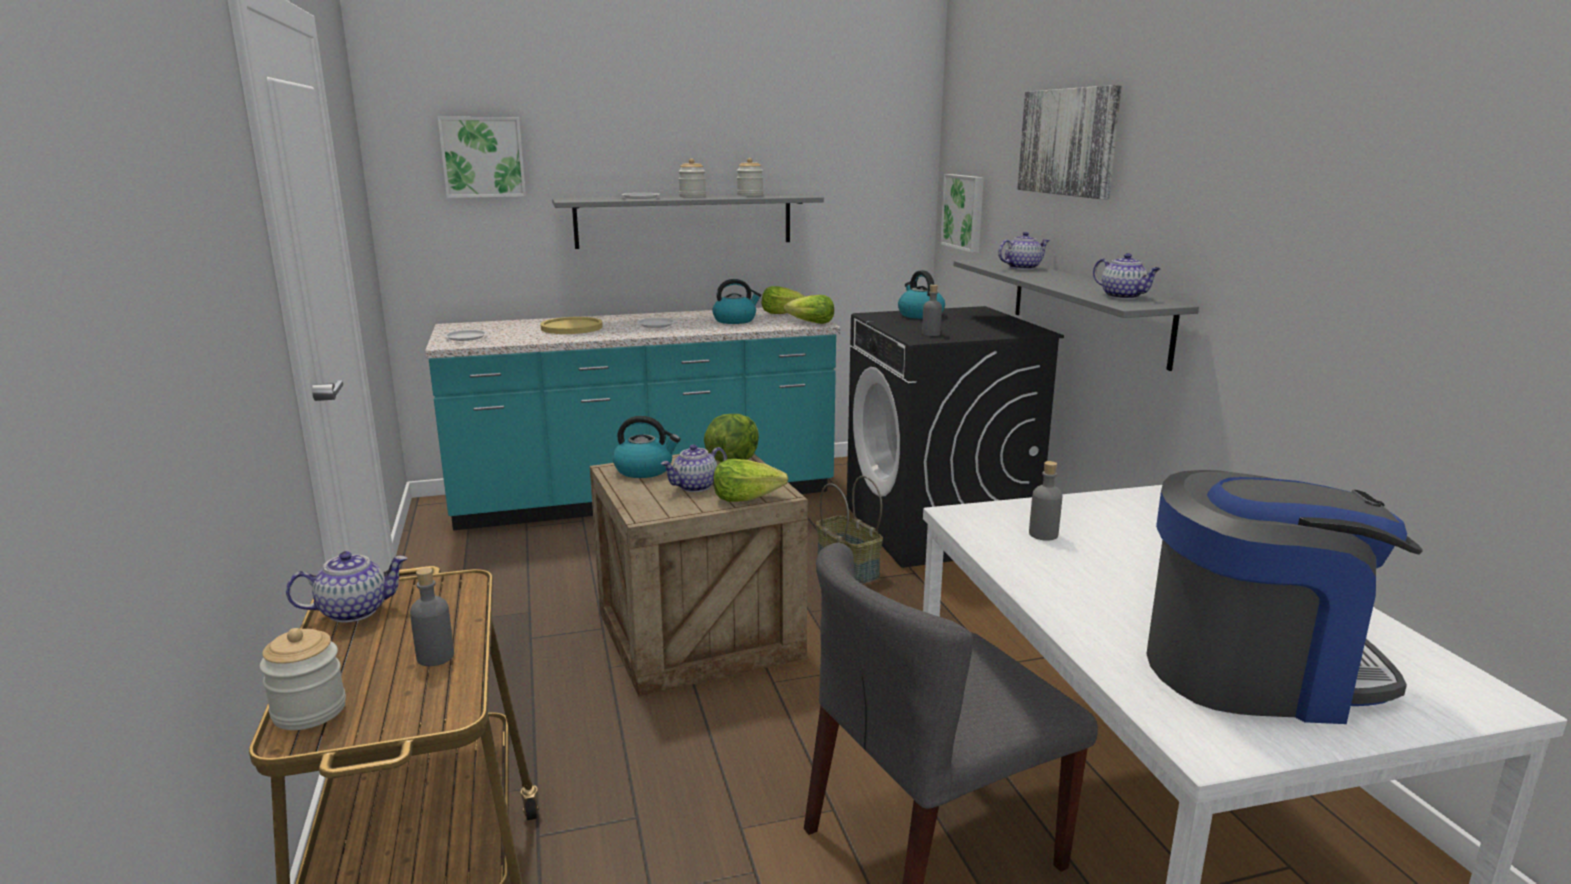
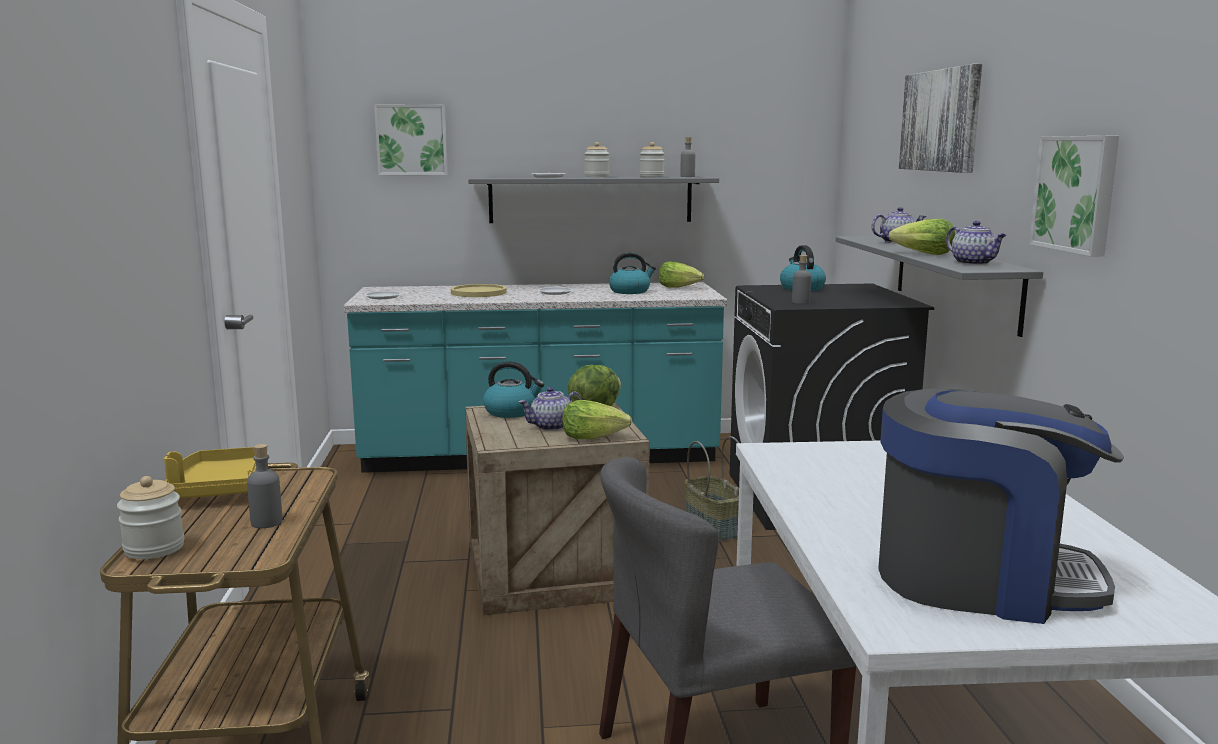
camera: 10 degrees right, 5 degrees down
teapot [286,551,407,623] -> yellow tray [164,447,256,498]
lettuce [784,295,834,324] -> lettuce moved to [889,219,955,255]
picture [940,174,984,253] -> picture moved to [1029,136,1119,256]
grey bottle [1029,461,1062,541] -> grey bottle moved to [680,137,695,177]

